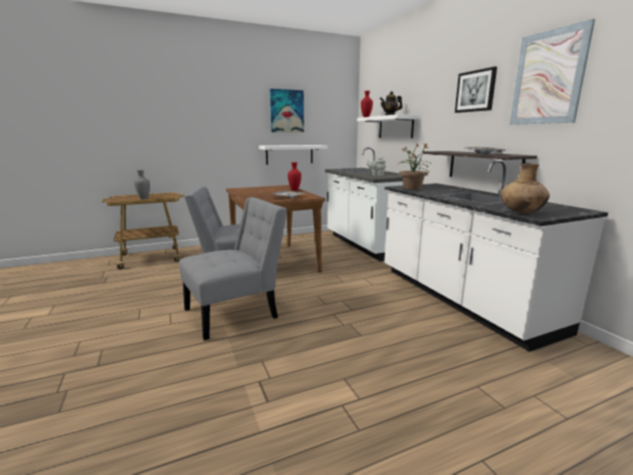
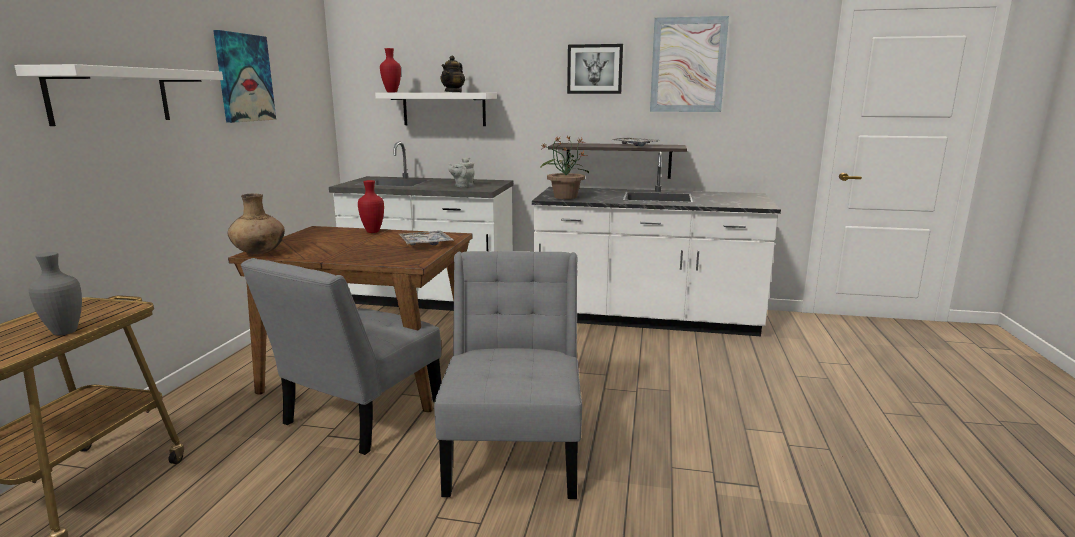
camera: 55 degrees left, 0 degrees up
white shelf [259,145,327,165] -> white shelf moved to [14,64,223,126]
brown vase [501,163,550,213] -> brown vase moved to [228,194,285,254]

